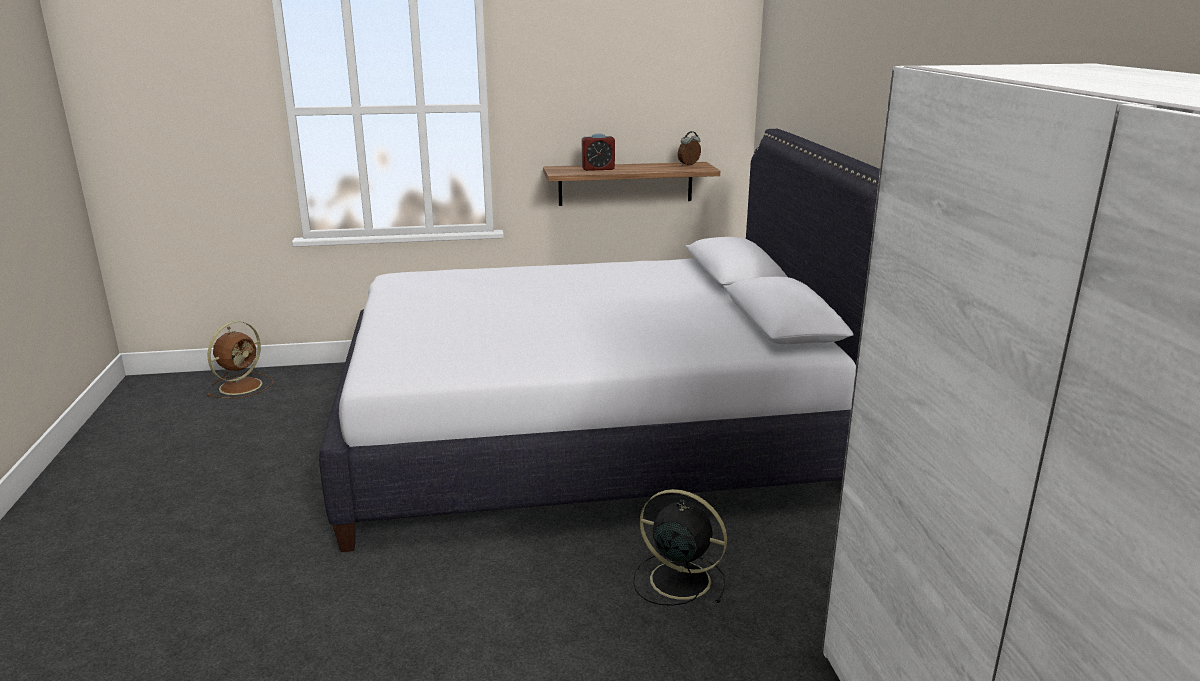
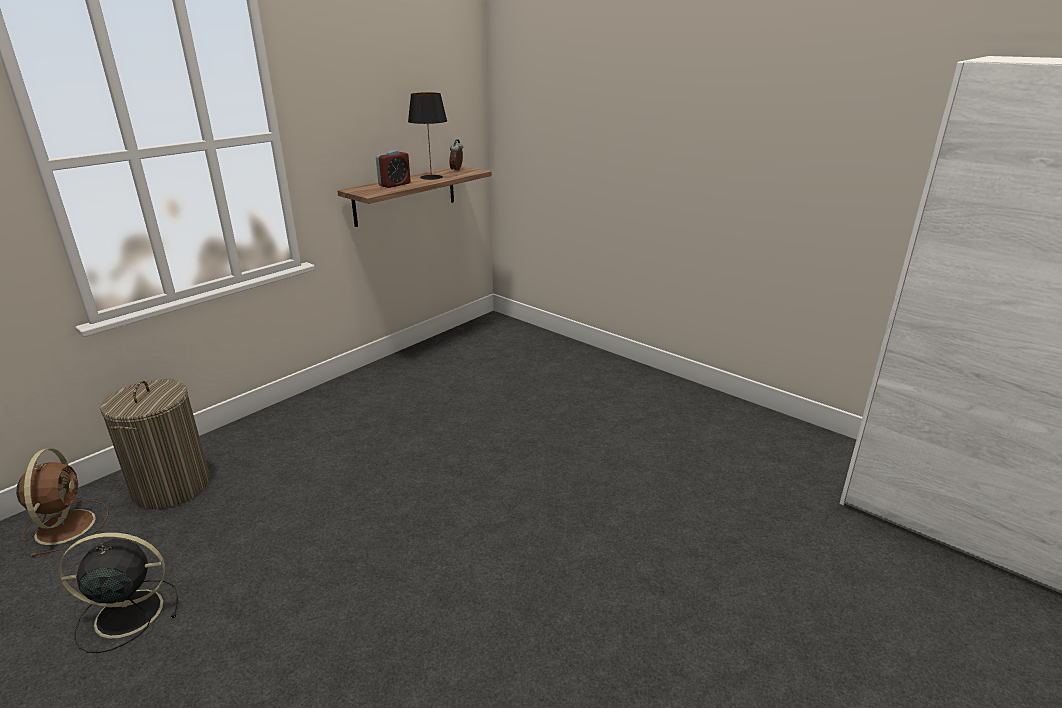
camera: 40 degrees left, 5 degrees up
white bed [319,129,880,552] -> none
black fan [633,489,727,606] -> black fan moved to [58,533,178,653]
none -> laundry basket [100,379,210,509]
none -> black table lamp [408,92,447,180]

